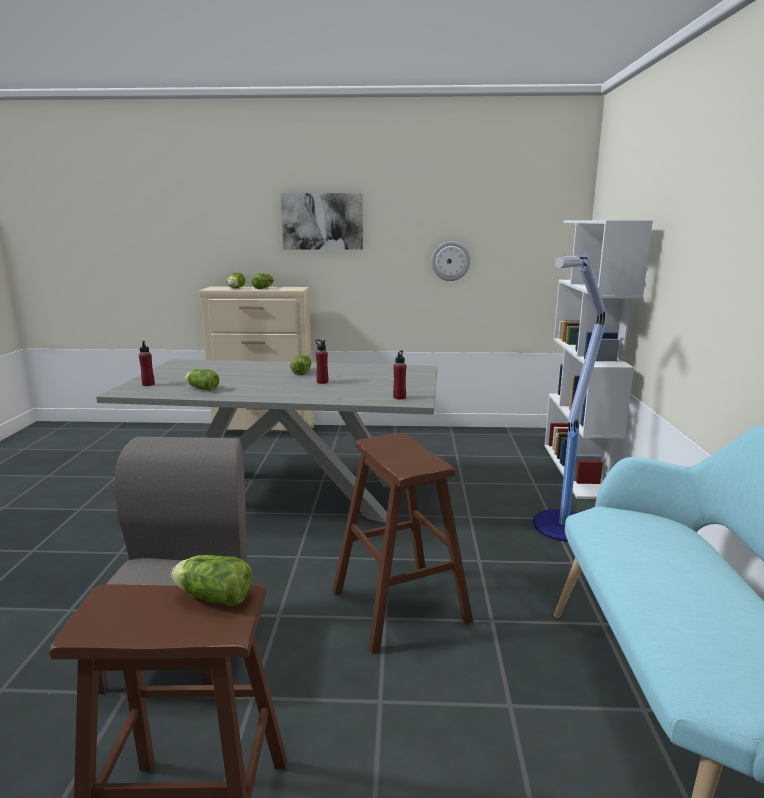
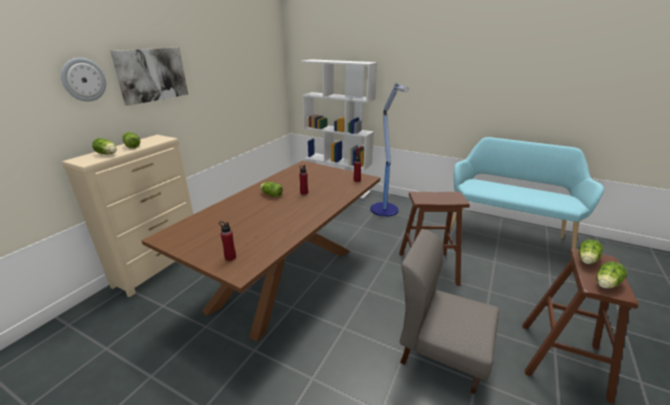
camera: 65 degrees left, 10 degrees up
grey dining table [96,359,438,523] -> brown dining table [141,161,380,342]
lettuce [185,369,219,391] -> lettuce moved to [596,262,627,289]
wall clock [431,241,471,281] -> wall clock moved to [61,58,106,102]

